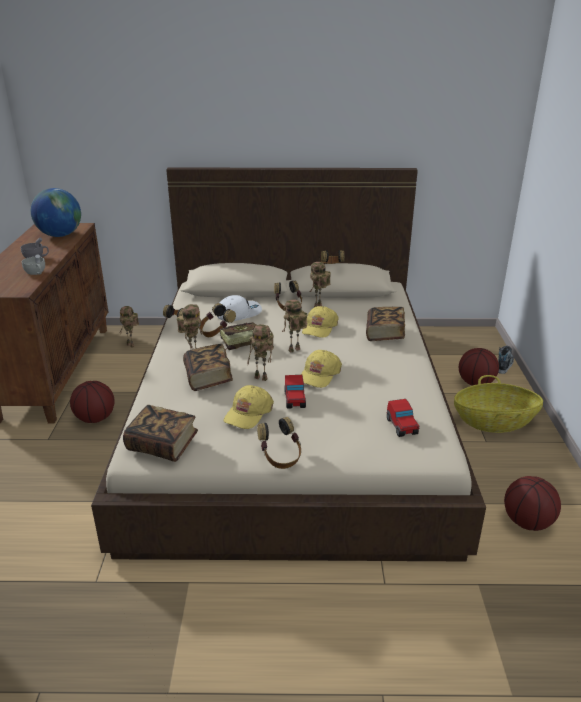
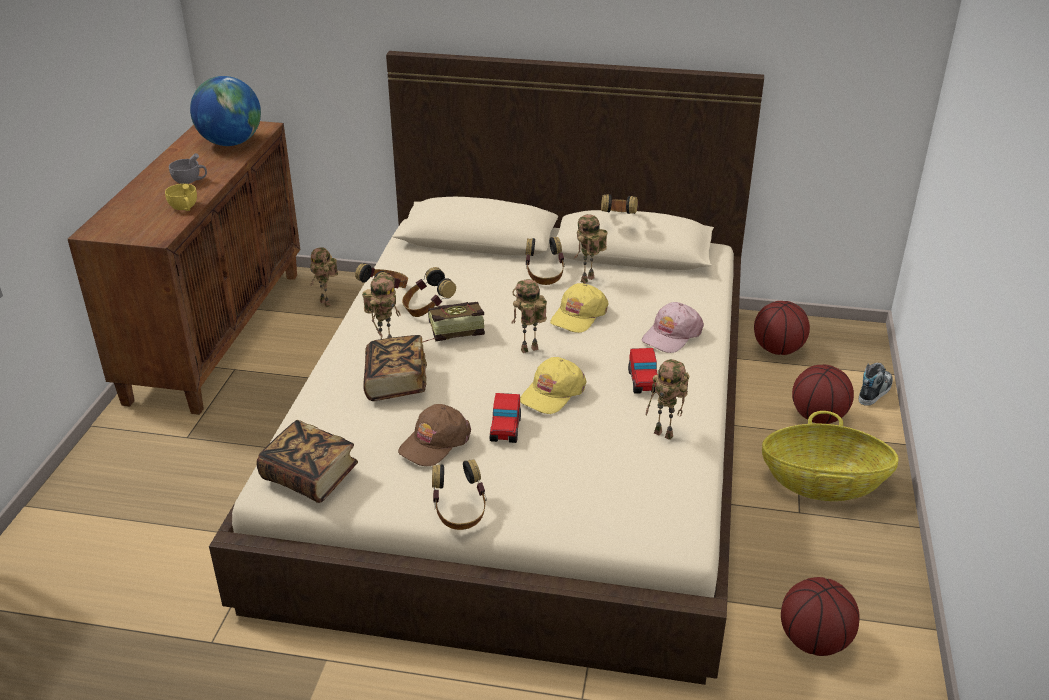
camera: 10 degrees right, 5 degrees up
white cup [22,255,45,275] -> yellow cup [165,184,197,211]
basketball [70,381,115,423] -> basketball moved to [754,301,810,355]
white cap [217,295,262,321] -> none
yellow cap [223,385,274,429] -> brown cap [398,404,471,467]
toy robot [247,324,274,381] -> toy robot moved to [646,359,689,440]
book [366,307,405,341] -> pink cap [642,302,704,353]
toy car [387,399,420,437] -> toy car moved to [628,348,658,394]

